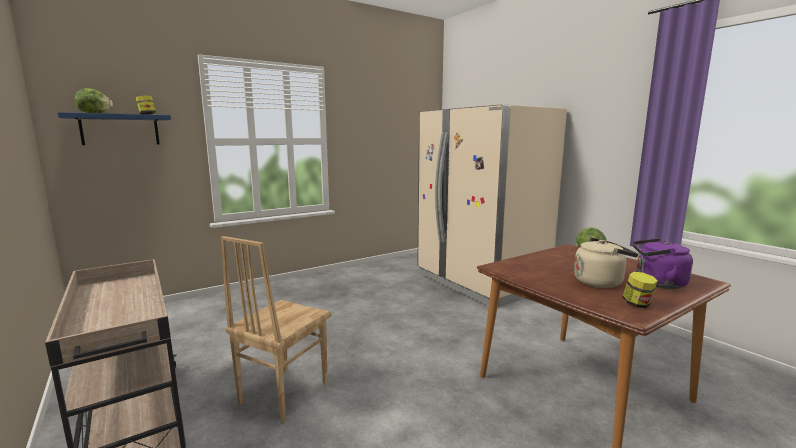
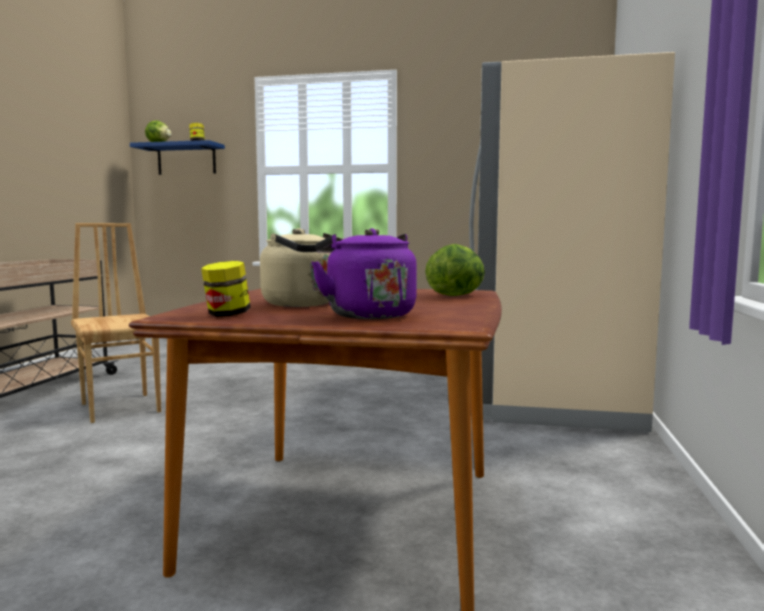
camera: 45 degrees right, 5 degrees down
brown chair [221,236,331,423] -> brown chair turned 75 degrees clockwise [71,223,161,423]

